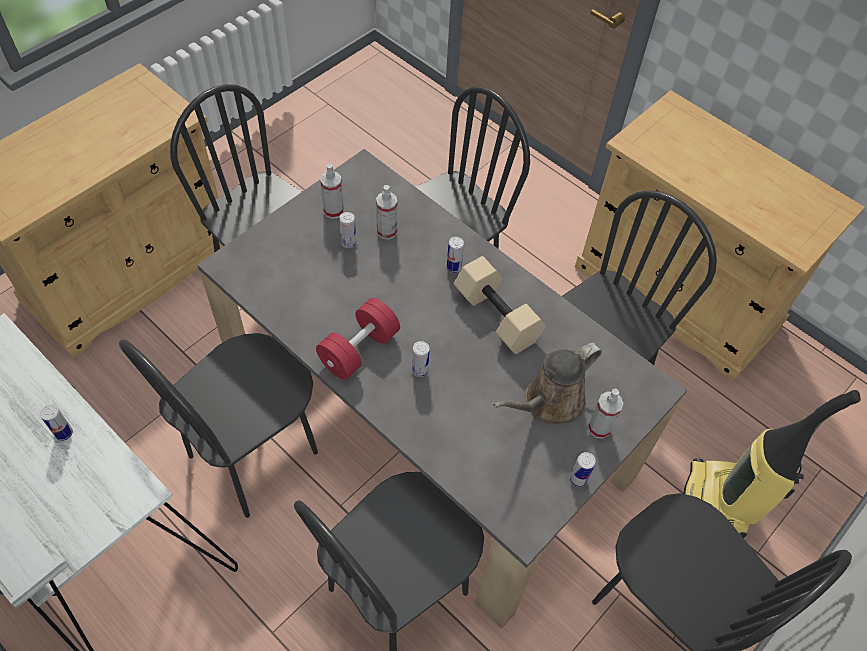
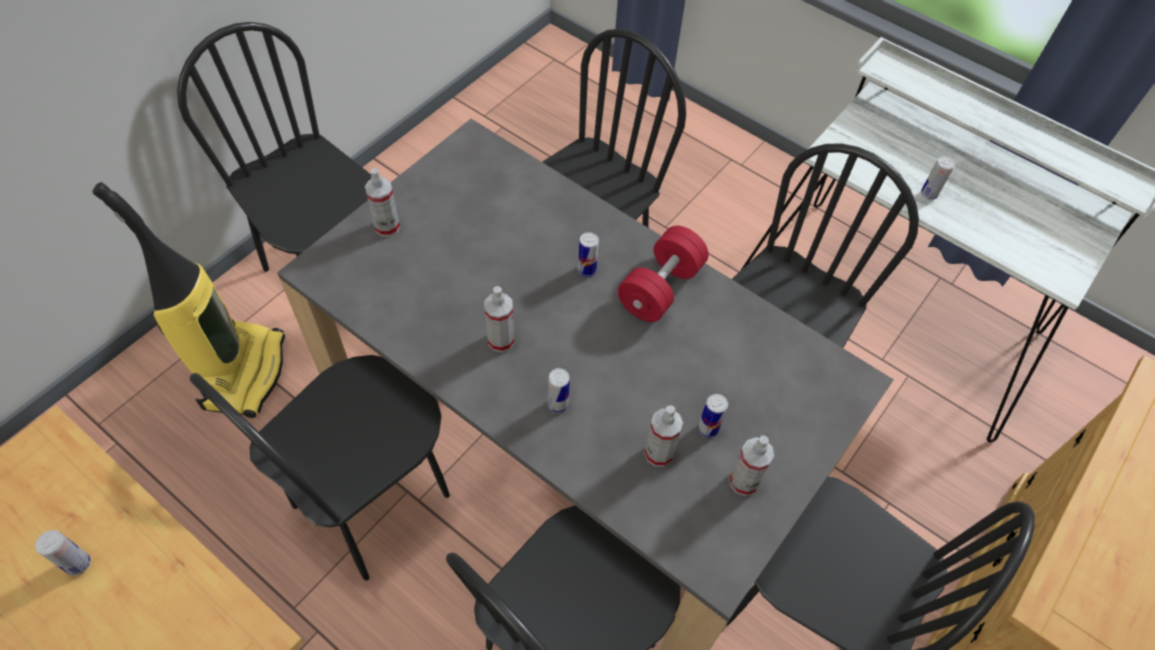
camera: 175 degrees right, 0 degrees up
beige dumbbell [454,256,546,354] -> spray bottle [484,286,514,352]
brown watering can [493,343,602,424] -> none
can [570,452,596,487] -> can moved to [35,530,91,576]

